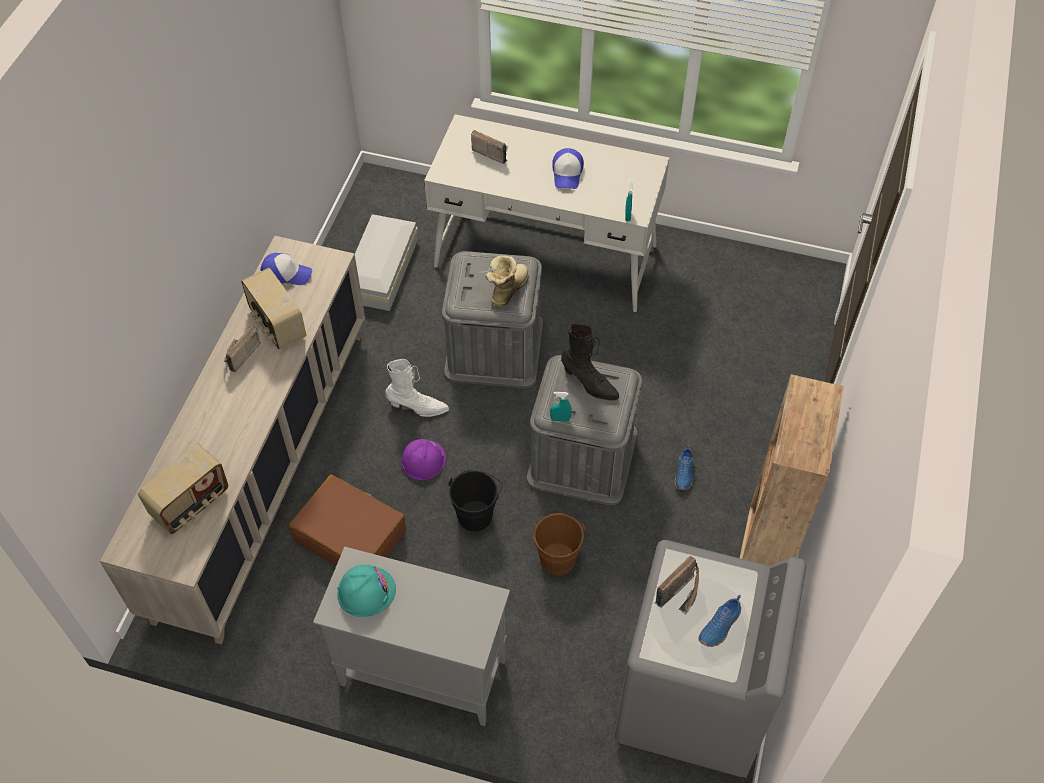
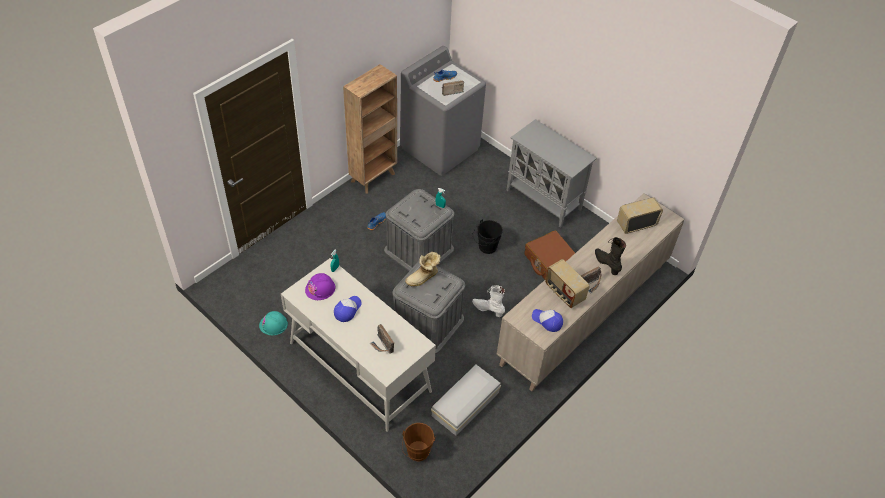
camera: 155 degrees left, 5 degrees down
radio [241,268,307,349] -> radio turned 150 degrees clockwise [545,259,590,308]
turquoise hard hat [337,565,396,617] -> turquoise hard hat moved to [259,311,288,335]
purple hard hat [401,439,446,480] -> purple hard hat moved to [305,273,335,300]
brown bucket [531,513,585,576] -> brown bucket moved to [402,423,435,461]
black boot [561,323,619,400] -> black boot moved to [595,237,626,275]

